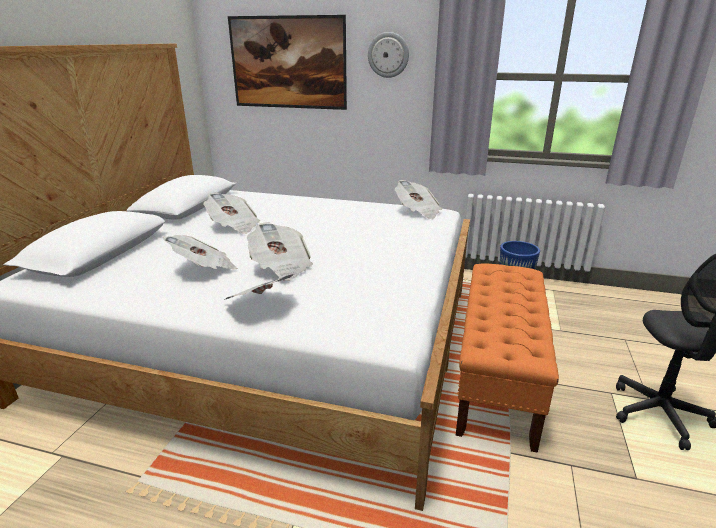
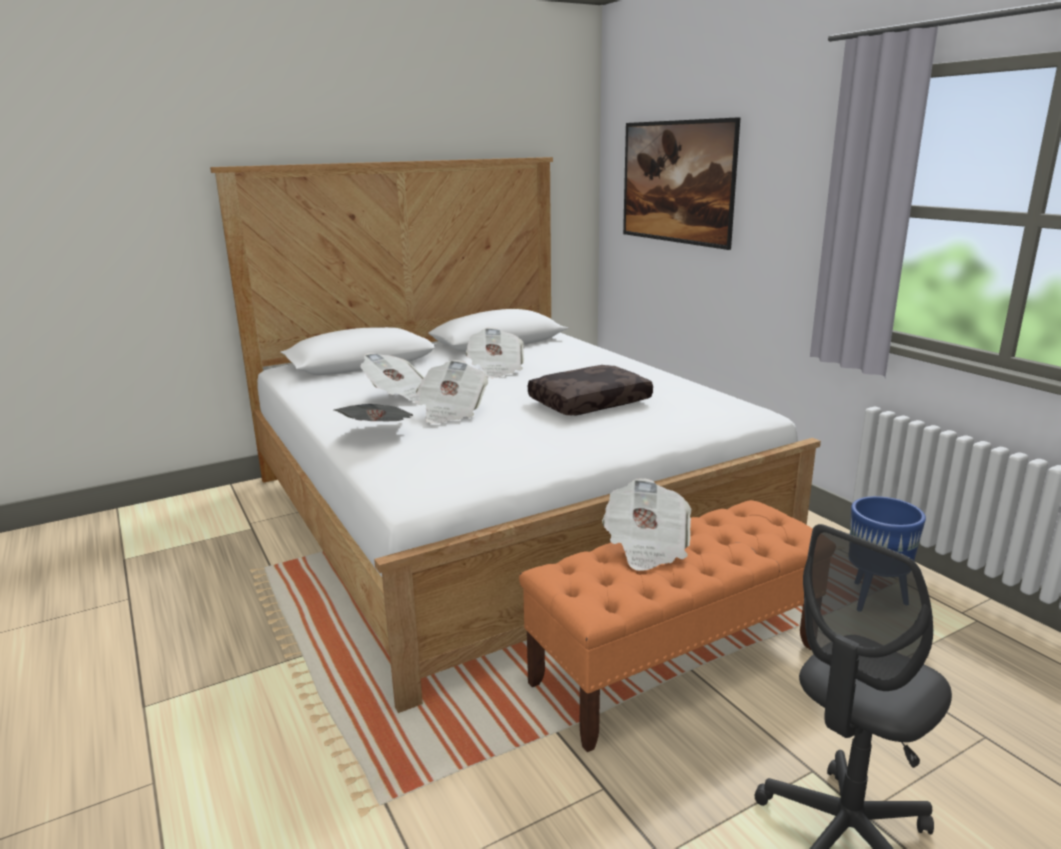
camera: 45 degrees right, 5 degrees down
wall clock [368,32,409,78] -> none
newspaper [395,180,442,219] -> newspaper moved to [602,478,691,571]
none -> brown pillow [528,365,653,416]

